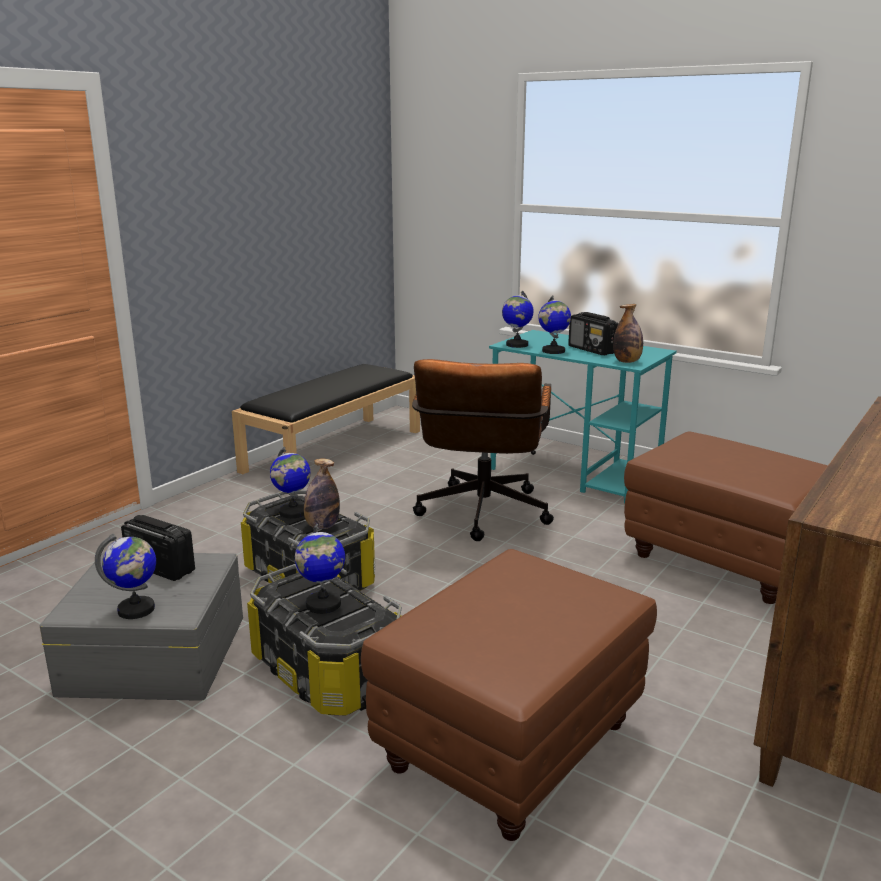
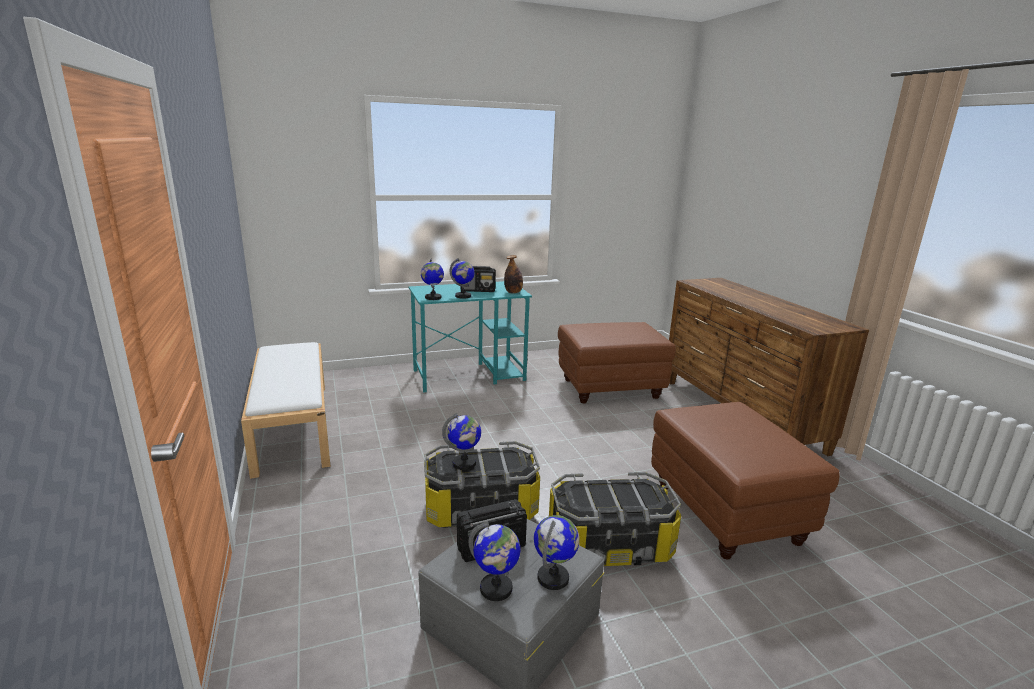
camera: 55 degrees left, 0 degrees up
black bench [232,364,420,474] -> white bench [241,342,330,479]
globe [295,524,345,614] -> globe moved to [469,521,520,601]
bottle [304,459,340,529] -> none
brown office chair [412,359,554,541] -> none

